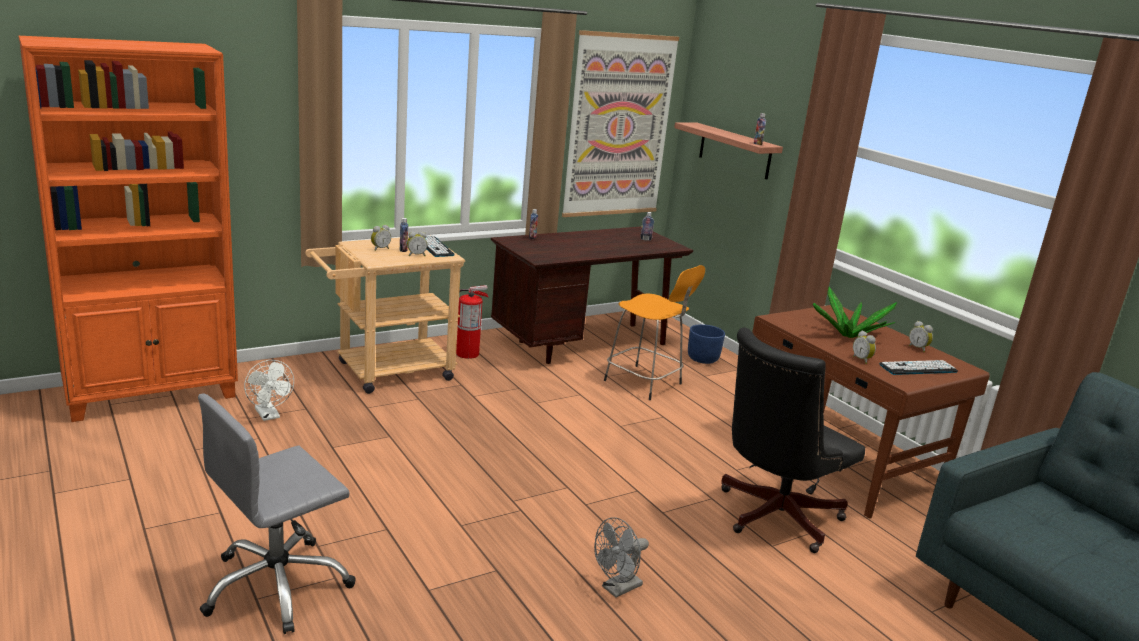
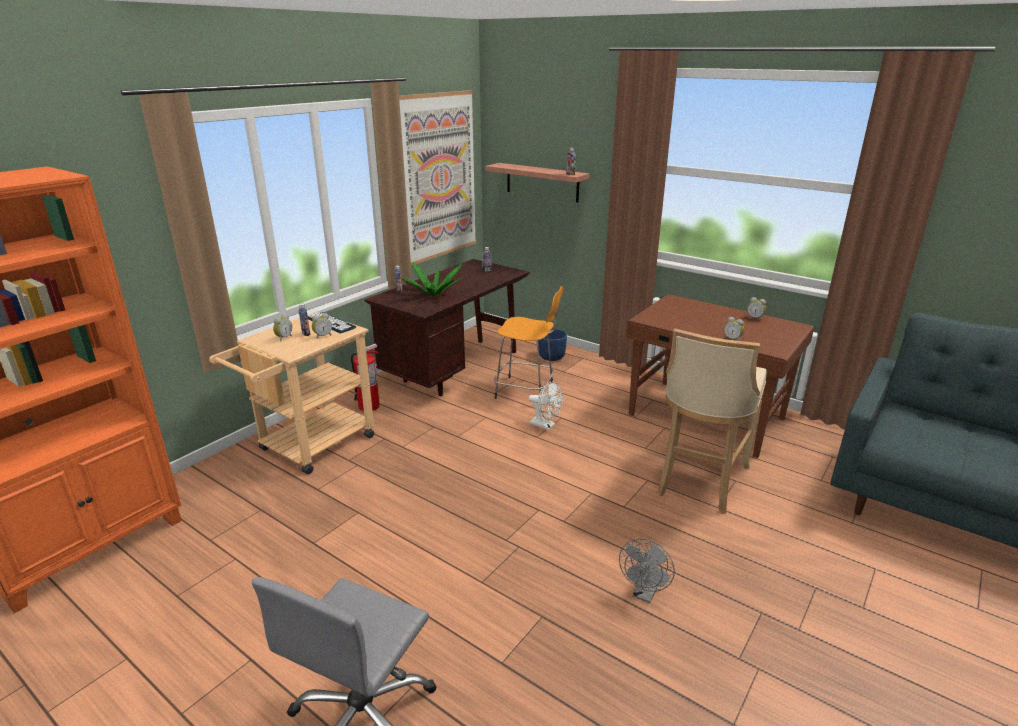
camera: 20 degrees left, 5 degrees up
white fan [244,360,294,421] -> white fan moved to [528,382,563,430]
black office chair [721,327,865,553] -> beige stool [657,329,767,514]
potted plant [813,287,897,338] -> potted plant moved to [401,262,462,296]
keyboard [879,360,958,375] -> none

